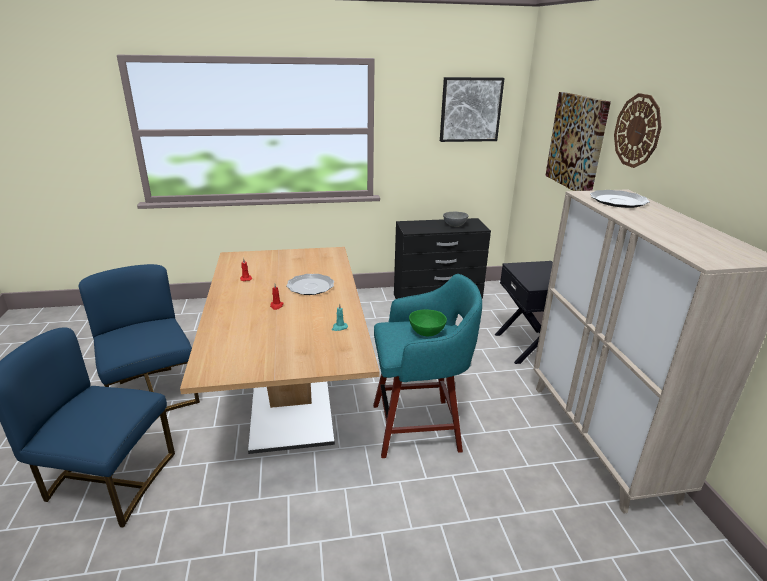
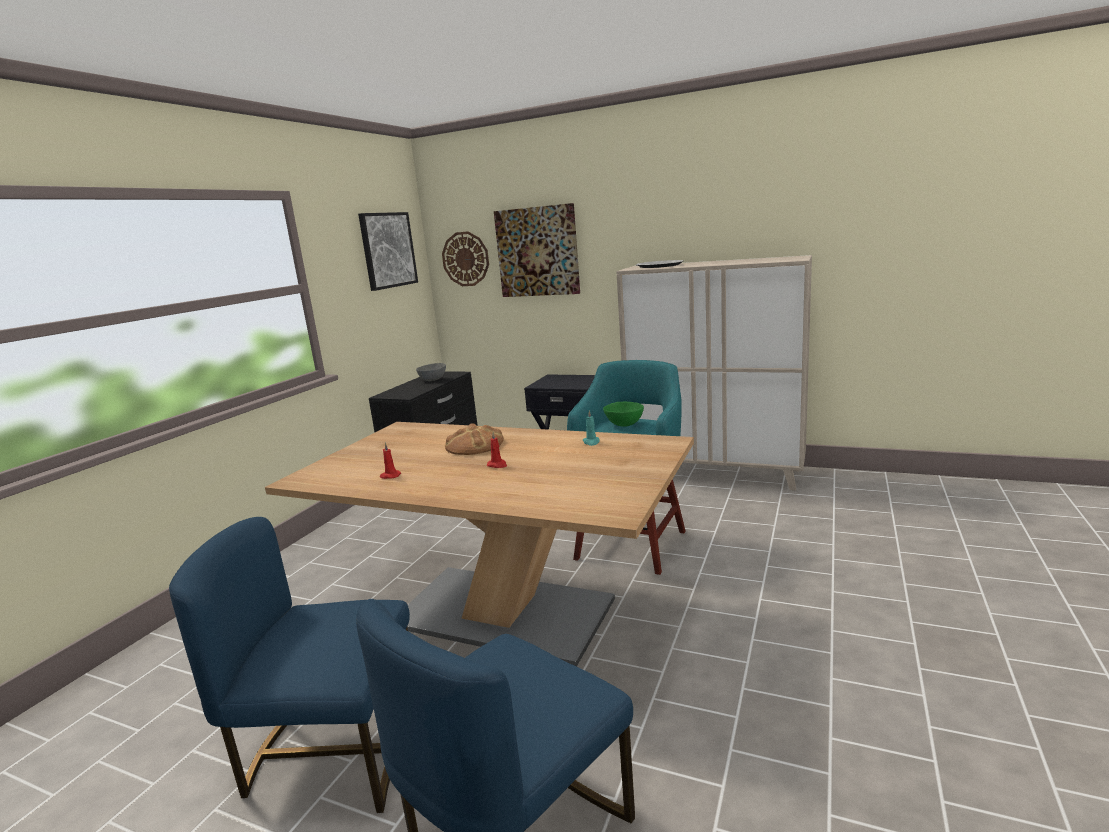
camera: 55 degrees left, 10 degrees down
plate [286,274,334,295] -> bread [445,423,504,455]
wall clock [614,93,661,168] -> wall clock moved to [442,231,489,286]

